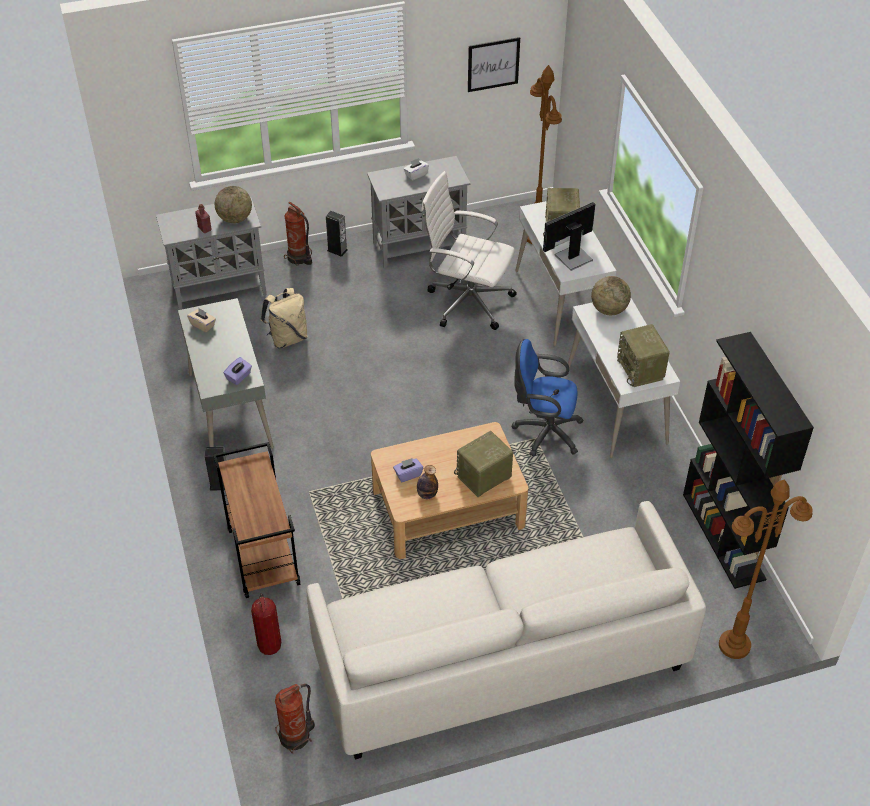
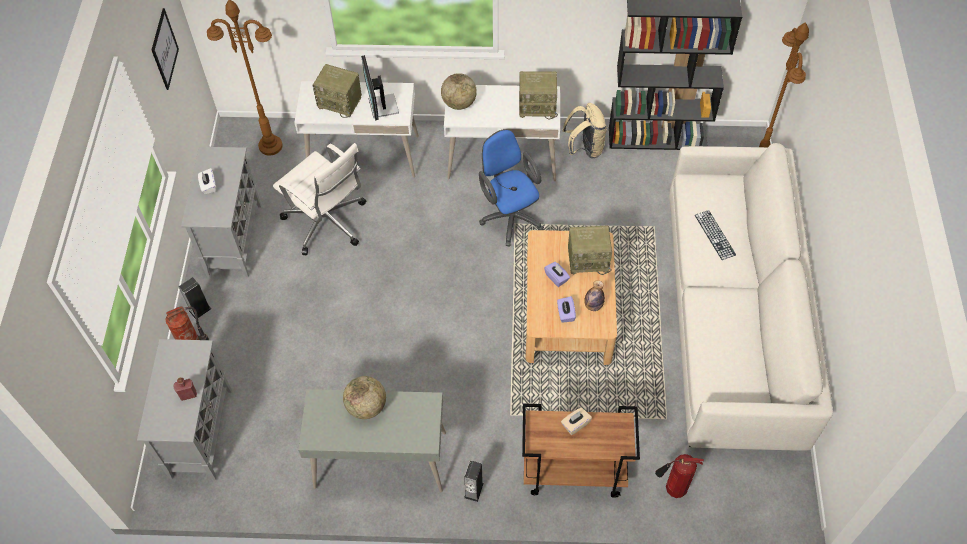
camera: 70 degrees left, 10 degrees up
beige tissue box [187,308,216,332] -> beige tissue box moved to [561,407,592,435]
globe [215,186,252,223] -> globe moved to [343,376,386,419]
purple tissue box [224,357,252,385] -> purple tissue box moved to [544,262,570,287]
beige backpack [261,288,308,349] -> beige backpack moved to [562,103,607,159]
fire extinguisher [275,684,315,754] -> none
white office chair [421,171,517,330] -> white office chair turned 90 degrees counterclockwise [273,143,366,255]
radio [454,431,513,497] -> radio turned 75 degrees counterclockwise [568,225,612,275]
blue office chair [512,339,584,457] -> blue office chair turned 120 degrees clockwise [479,129,544,246]
none -> keyboard [695,210,736,260]

